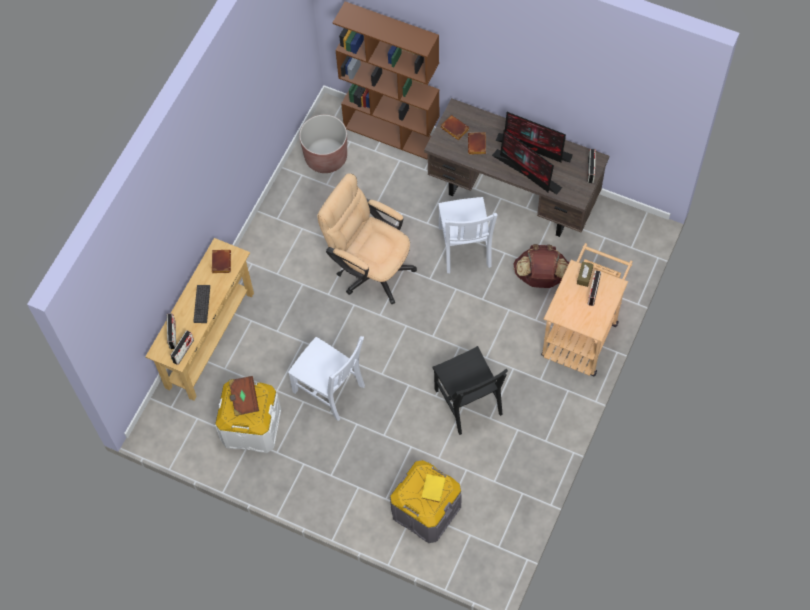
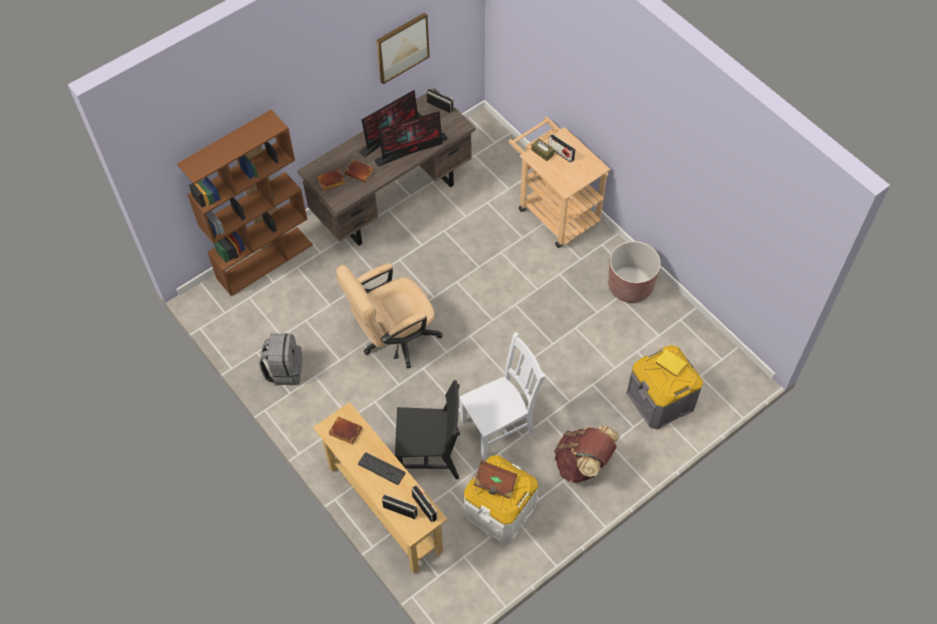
camera: 65 degrees left, 5 degrees down
brown planter [299,115,347,173] -> brown planter moved to [608,241,661,303]
black chair [432,346,508,435] -> black chair moved to [395,380,460,479]
white chair [438,197,498,273] -> none
brown backpack [513,244,570,288] -> brown backpack moved to [554,426,620,483]
none -> grey backpack [259,333,303,385]
none -> picture [376,13,430,84]

